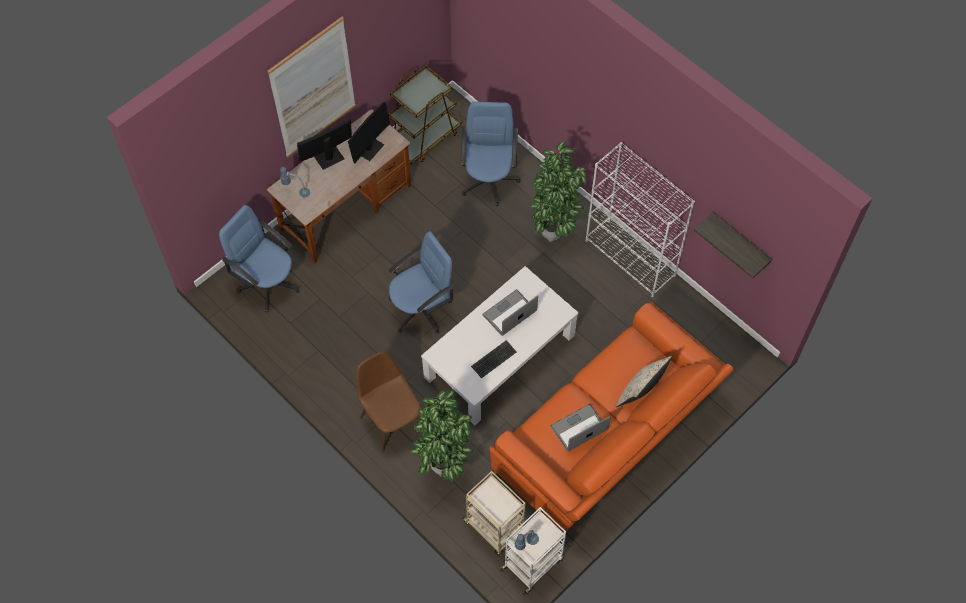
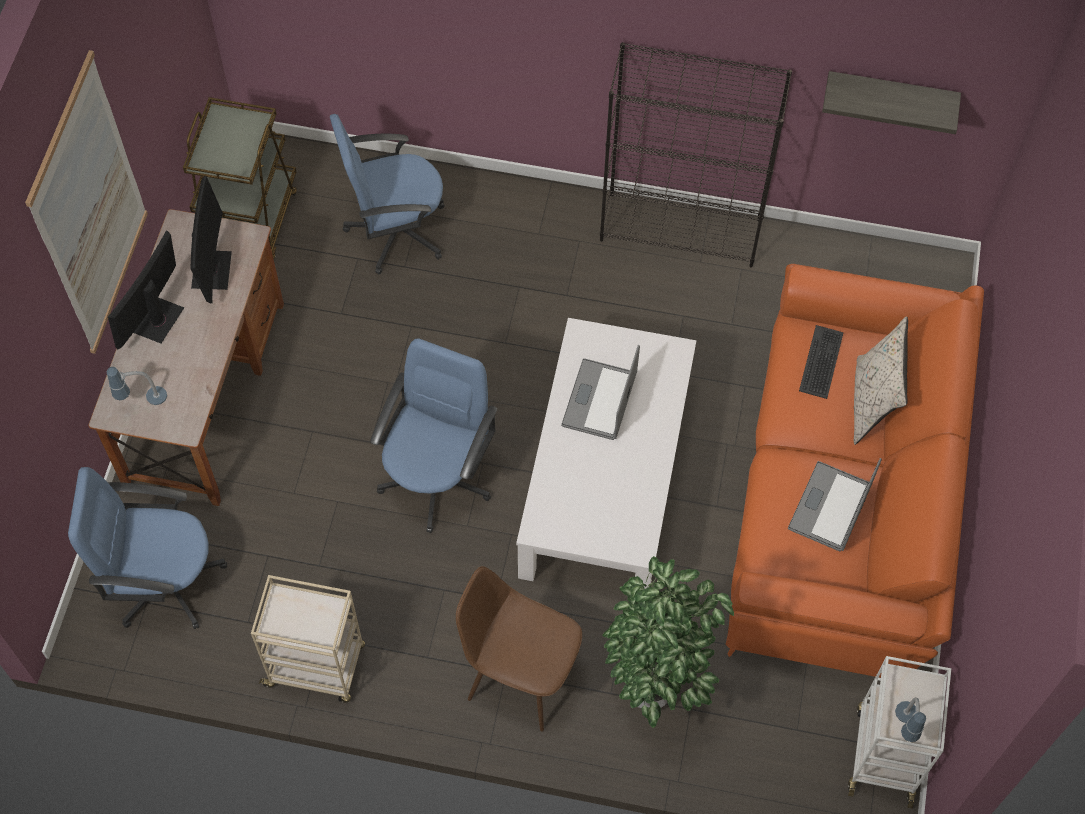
camera: 35 degrees left, 0 degrees up
blue office chair [460,101,521,206] -> blue office chair turned 75 degrees counterclockwise [330,114,444,274]
beige cart [462,471,526,555] -> beige cart moved to [251,575,365,703]
keyboard [471,340,517,378] -> keyboard moved to [799,325,844,399]
potted plant [529,141,586,242] -> none
white bookcase [586,142,695,297] -> black bookcase [600,42,792,267]

